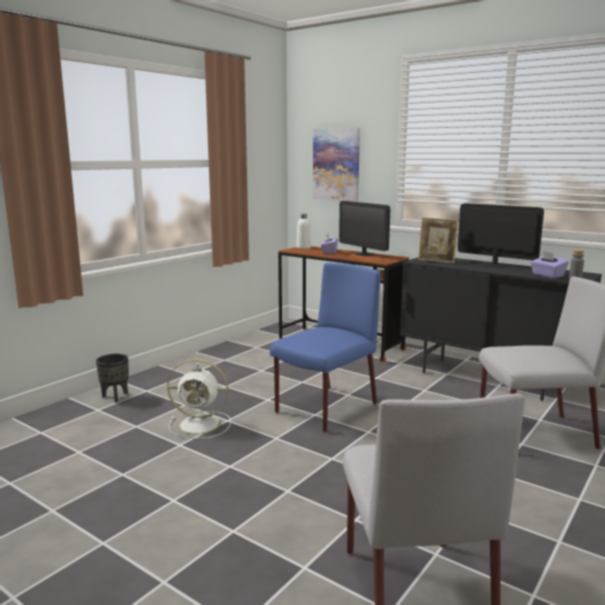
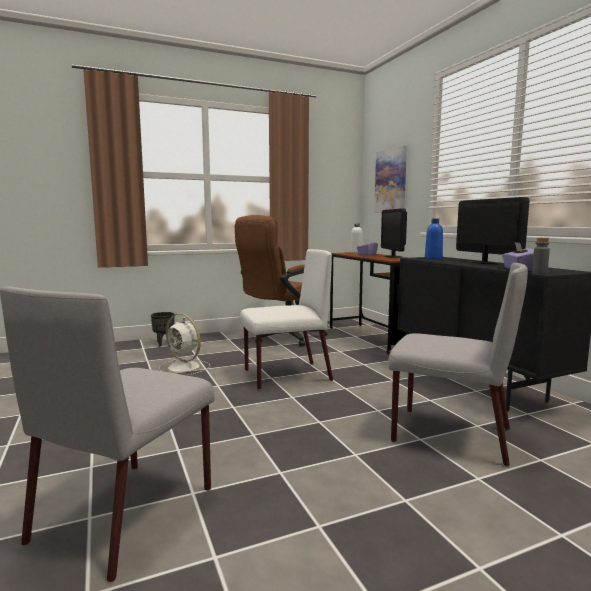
camera: 30 degrees right, 5 degrees down
blue chair [270,263,381,432] -> white chair [240,249,333,390]
picture frame [418,217,459,263] -> blue bottle [425,218,443,260]
none -> brown office chair [235,215,327,346]

